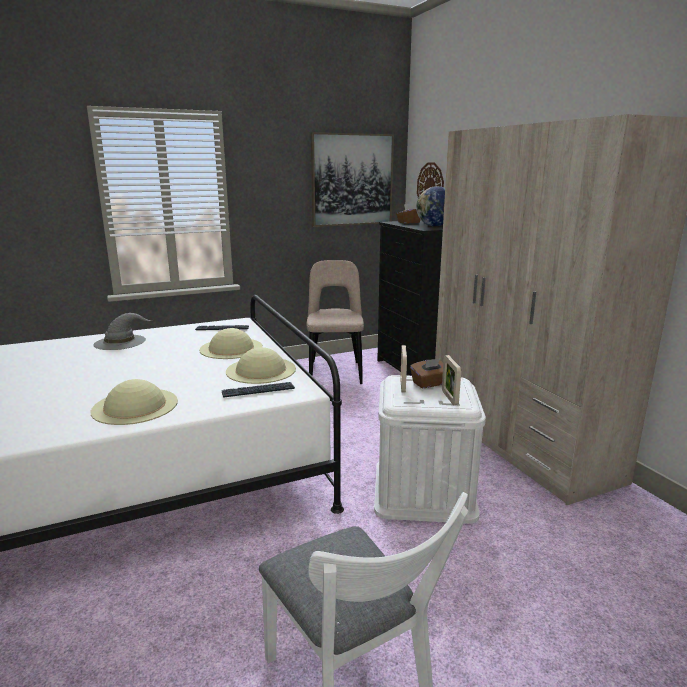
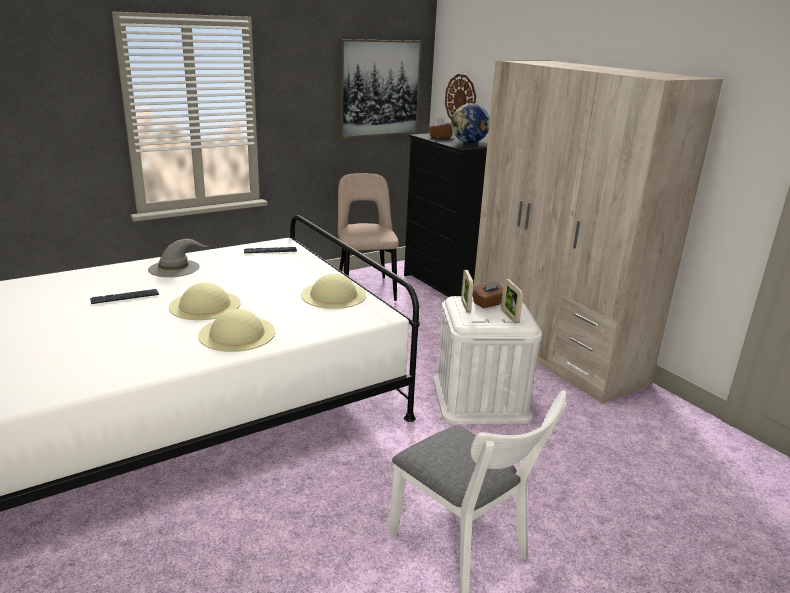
camera: 10 degrees left, 5 degrees up
beige hat [199,328,263,359] -> beige hat moved to [169,283,240,320]
keyboard [222,382,295,398] -> keyboard moved to [90,289,159,304]

